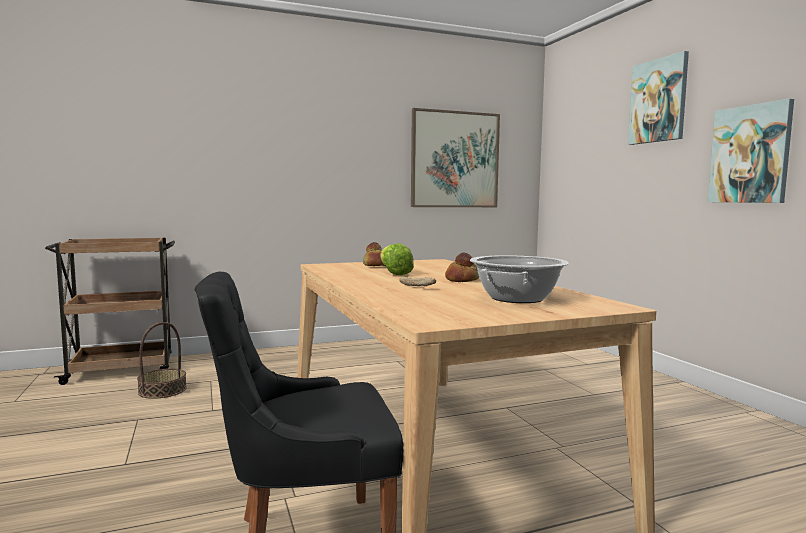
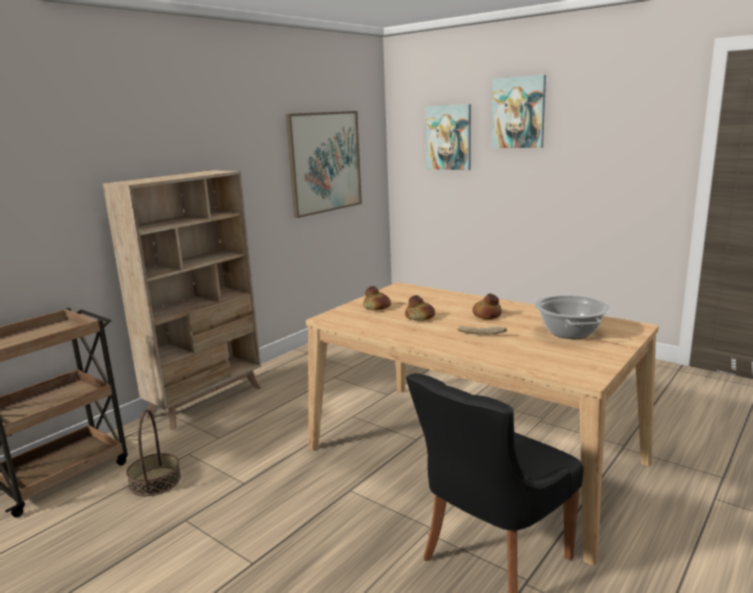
camera: 30 degrees left, 10 degrees up
lettuce [380,243,414,275] -> bread [405,295,435,321]
picture [708,99,794,203] -> picture moved to [425,104,471,170]
none -> beige bookcase [103,170,261,430]

